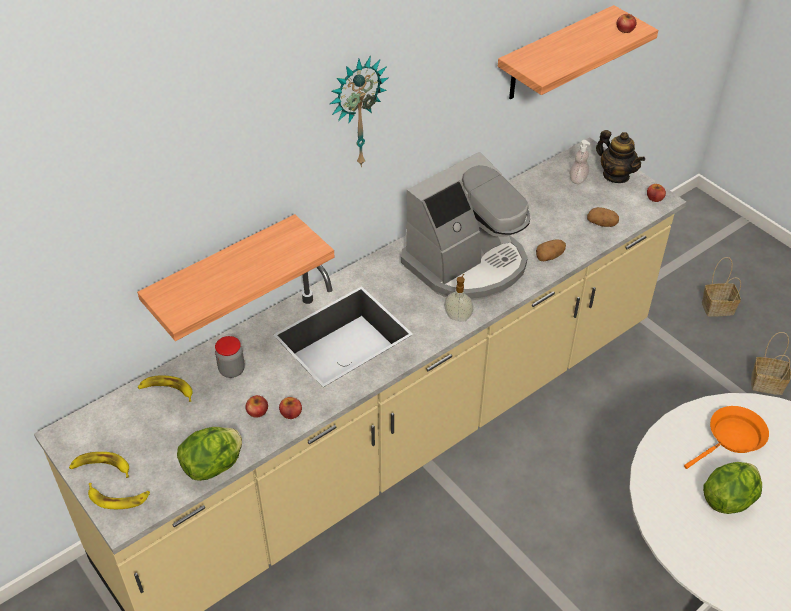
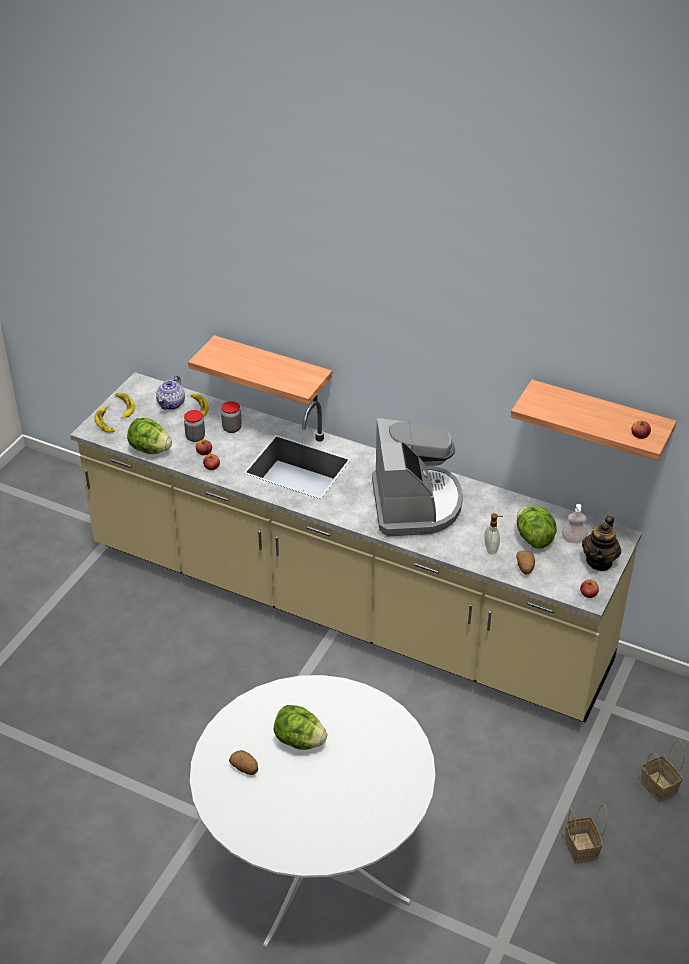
camera: 65 degrees right, 5 degrees down
wall clock [330,56,388,167] -> none
coffee machine [401,152,530,300] -> coffee machine turned 120 degrees counterclockwise [372,418,463,536]
soap dispenser [444,274,473,322] -> soap dispenser moved to [485,513,503,555]
potato [536,240,566,261] -> potato moved to [229,750,258,775]
orange frying pan [684,406,769,469] -> none
none -> teapot [156,376,185,410]
none -> jar [184,410,205,442]
none -> lettuce [517,506,557,549]

